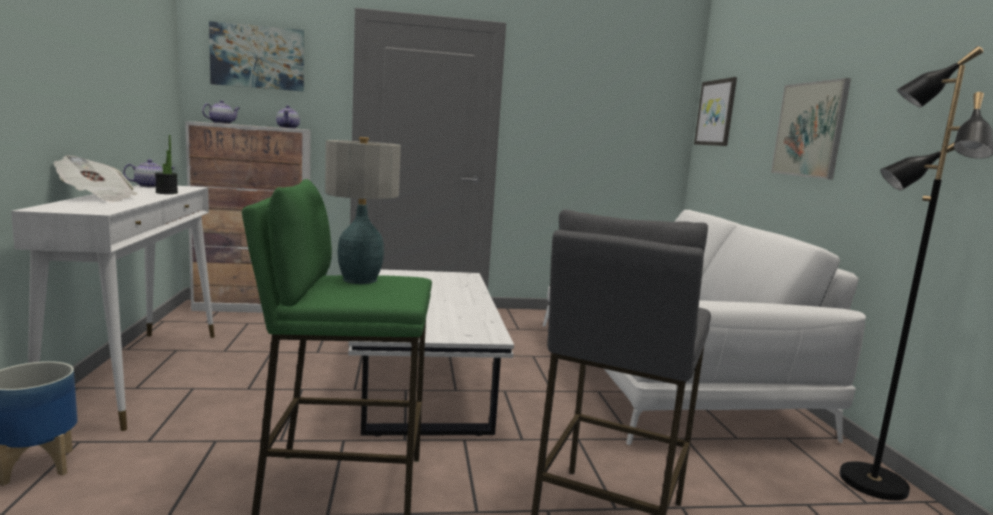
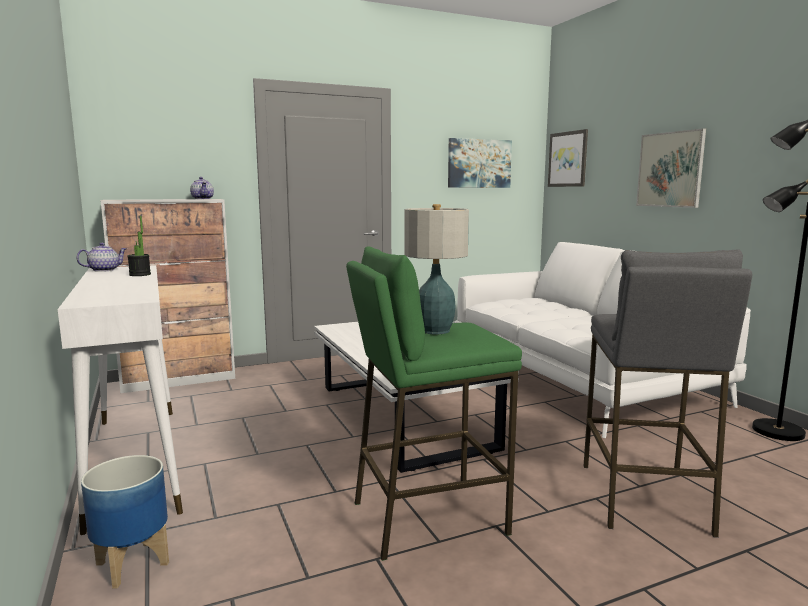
camera: 15 degrees left, 0 degrees up
newspaper [53,156,137,202] -> none
teapot [202,100,240,124] -> none
picture [209,21,304,92] -> picture moved to [448,138,512,188]

